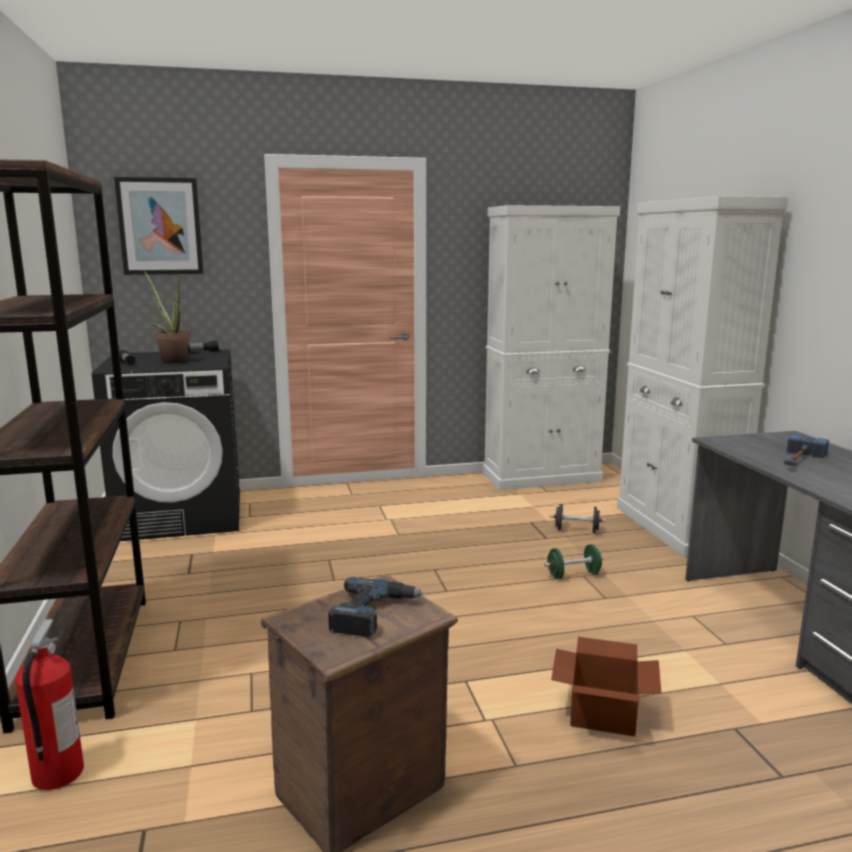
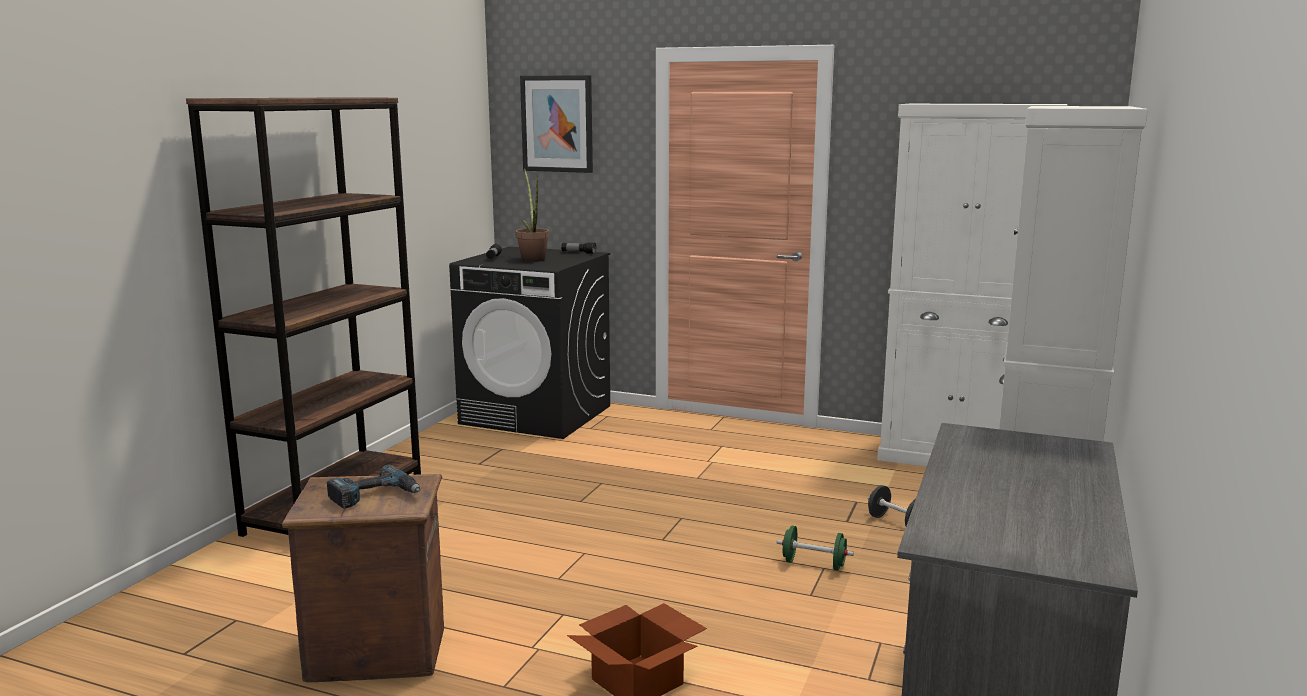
camera: 35 degrees right, 0 degrees up
fire extinguisher [15,619,84,790] -> none
hammer [784,434,829,466] -> none

